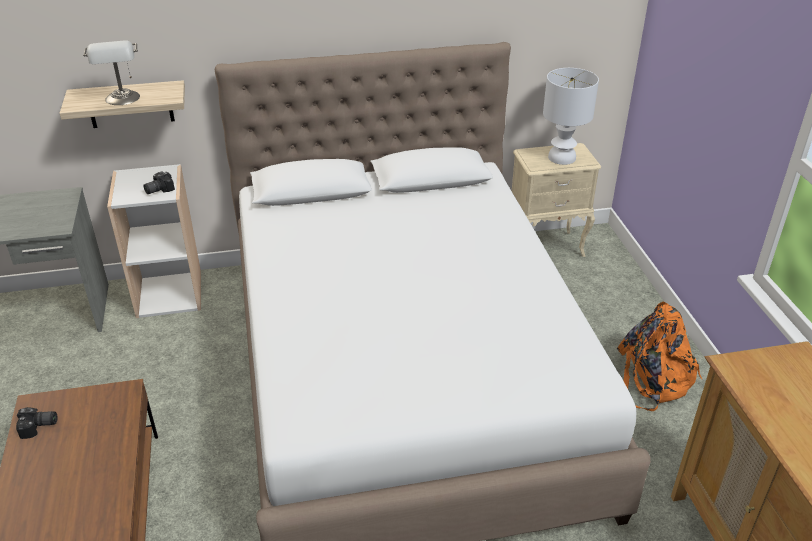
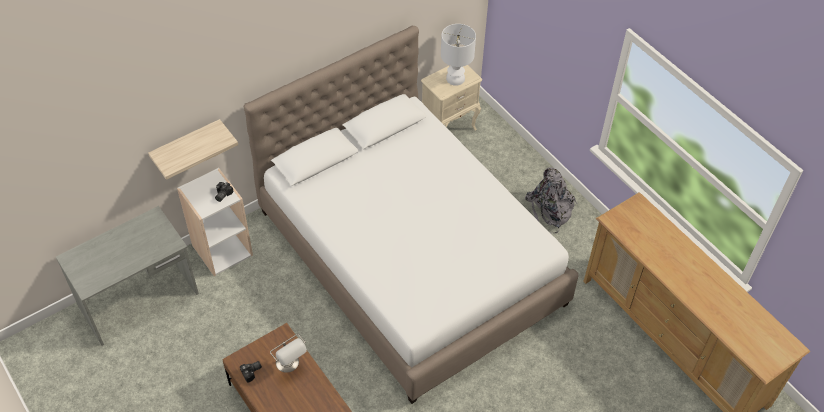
camera: 25 degrees left, 15 degrees up
white table lamp [83,41,140,105] -> white table lamp moved to [270,334,307,373]
orange backpack [617,301,702,411] -> grey backpack [525,167,578,233]

